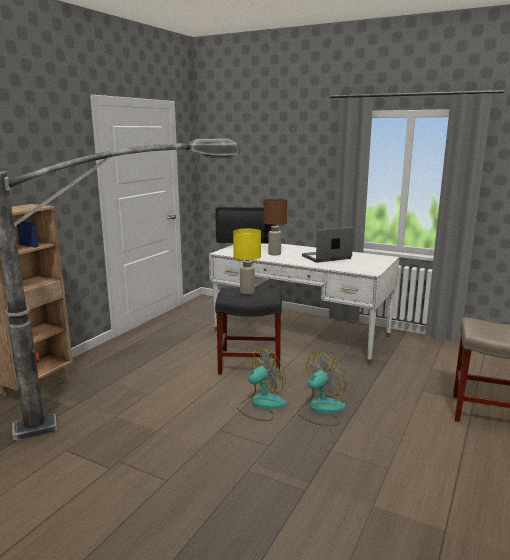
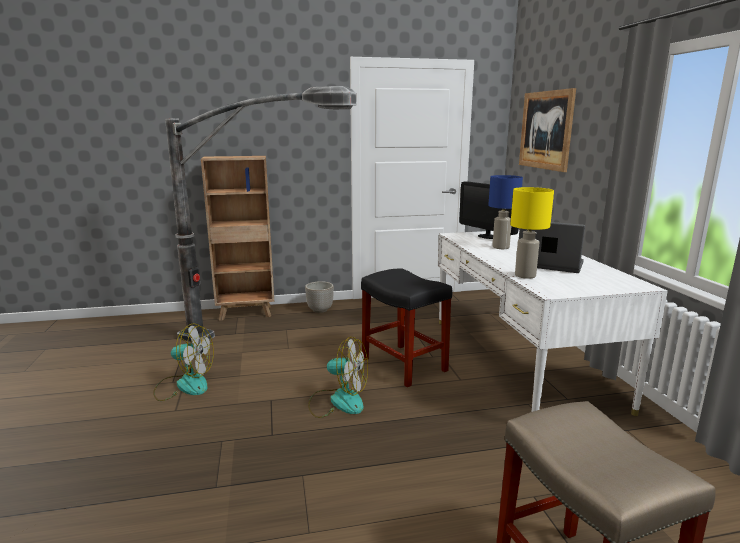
camera: 50 degrees right, 0 degrees up
yellow table lamp [233,229,261,295] -> yellow table lamp moved to [510,187,554,279]
brown table lamp [263,199,287,255] -> blue table lamp [488,175,523,249]
fan [298,352,347,426] -> fan moved to [153,323,214,401]
none -> planter [305,281,334,313]
none -> picture [519,88,576,172]

